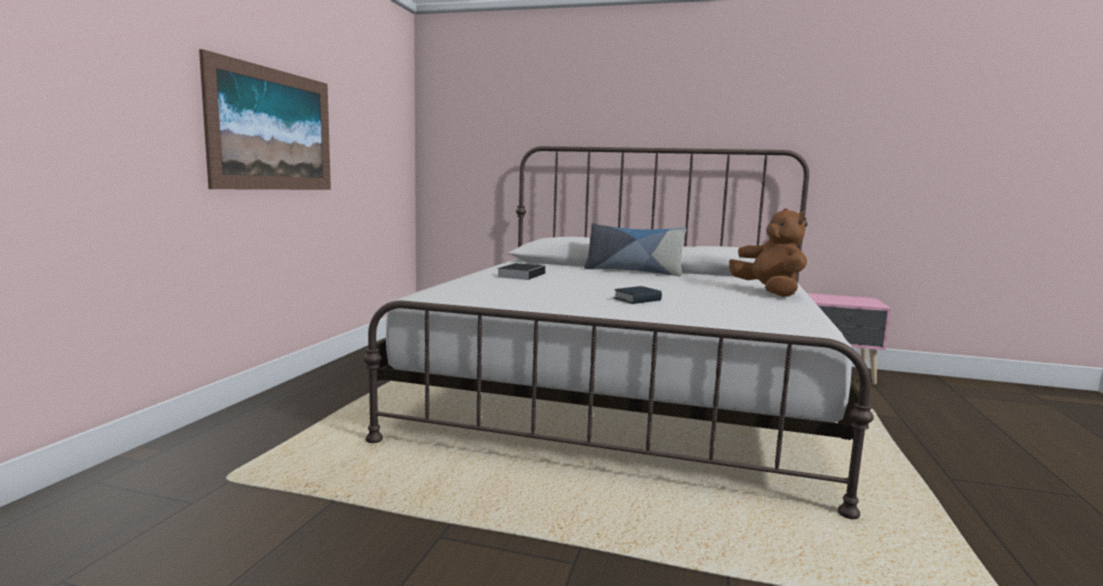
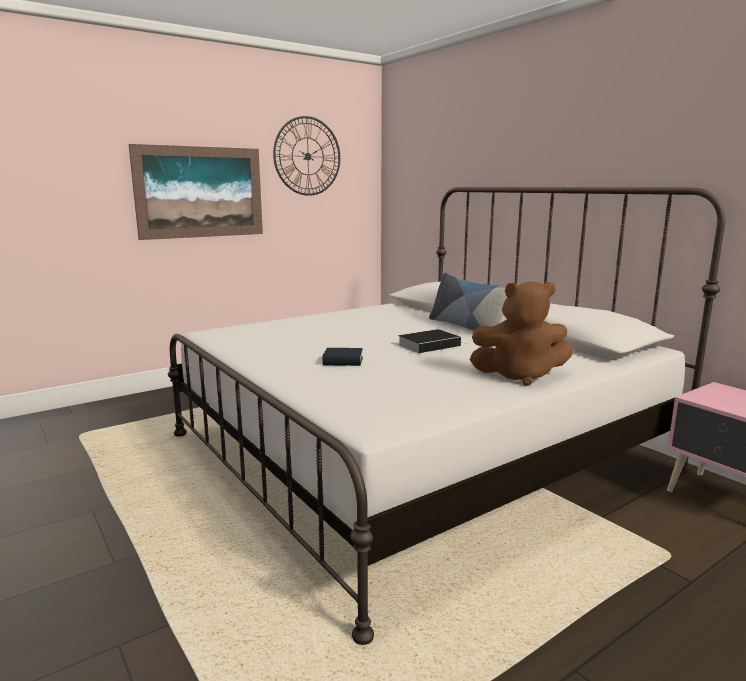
camera: 40 degrees right, 5 degrees up
book [497,263,545,280] -> book moved to [398,329,461,353]
brown plush toy [729,208,807,297] -> brown plush toy turned 75 degrees clockwise [469,281,573,386]
none -> wall clock [273,116,340,196]

